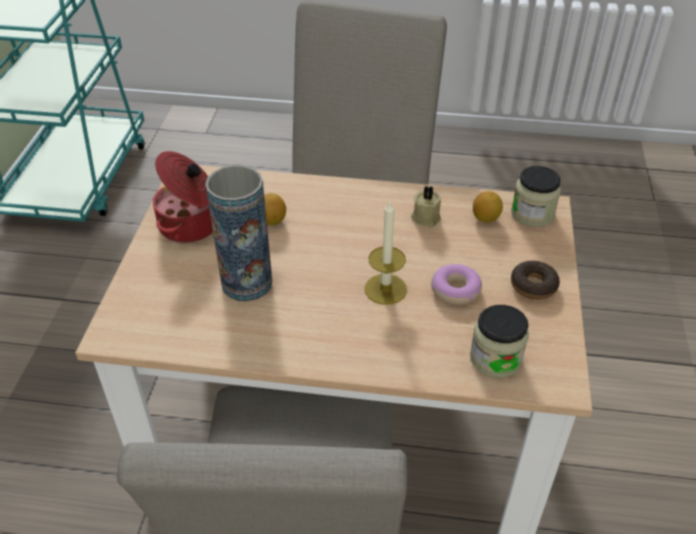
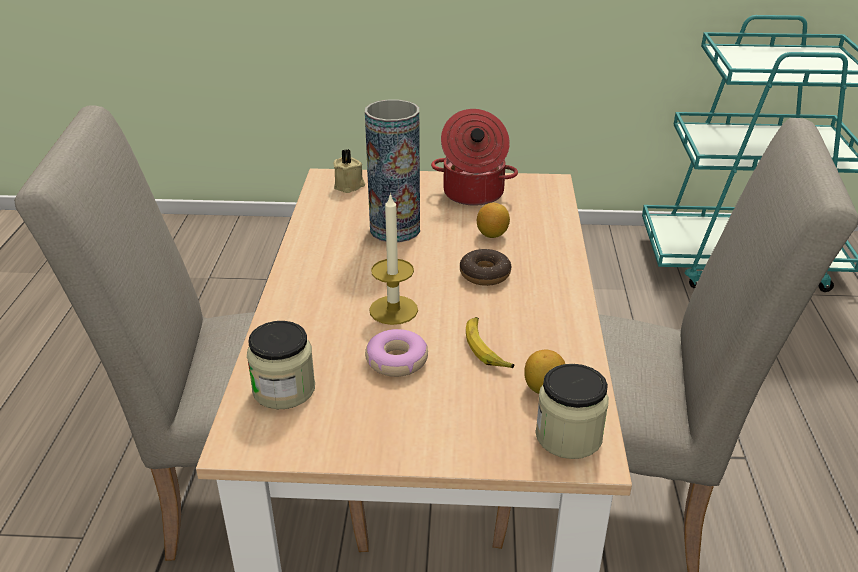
camera: 85 degrees right, 10 degrees down
beige candle [411,186,441,227] -> beige candle moved to [333,149,365,193]
donut [511,261,560,300] -> donut moved to [460,248,511,286]
none -> banana [466,317,514,368]

